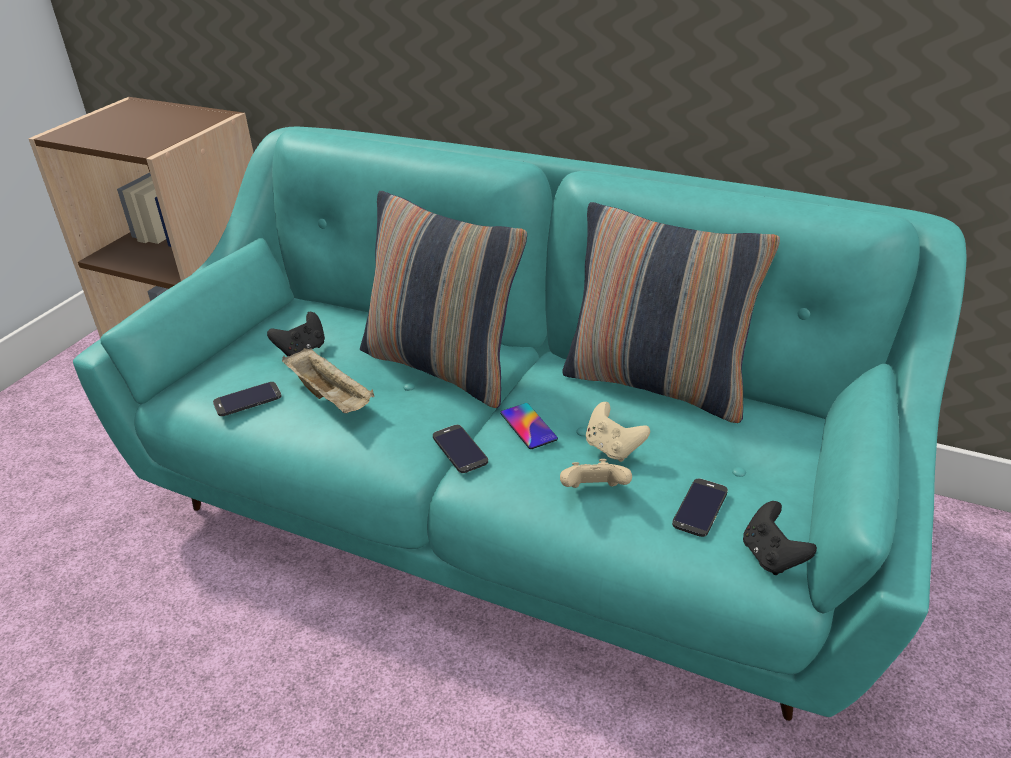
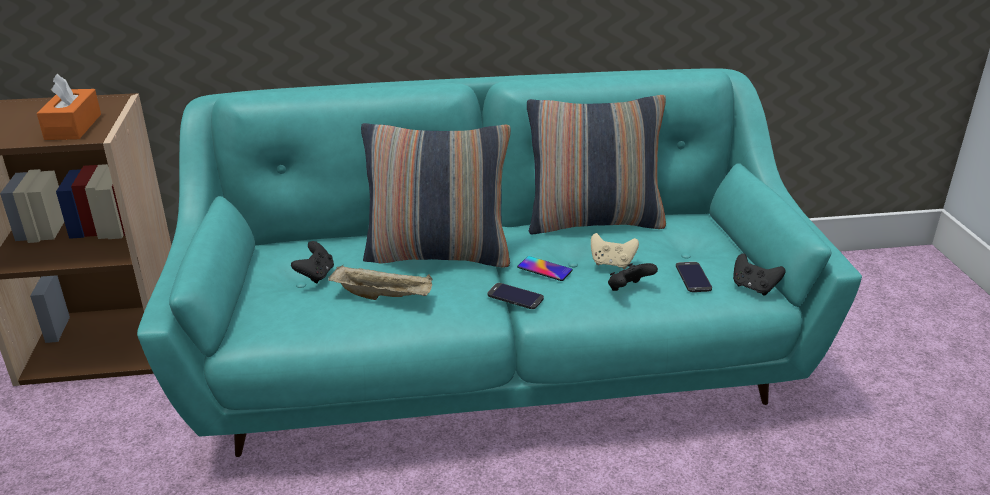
camera: 35 degrees left, 5 degrees down
phone [213,382,282,416] -> none
beige game controller [560,459,632,488] -> black game controller [608,263,658,291]
none -> orange tissue box [37,74,101,140]

